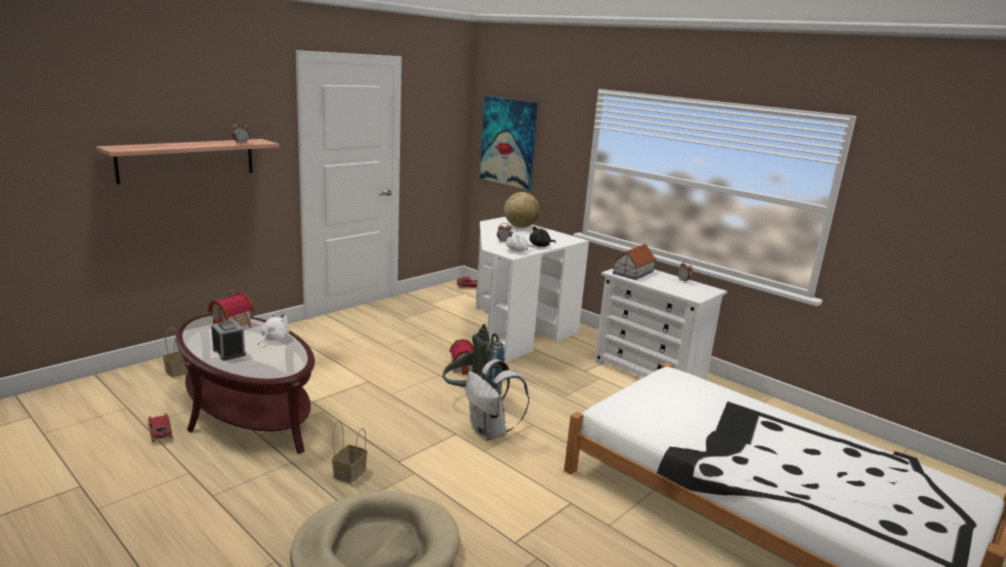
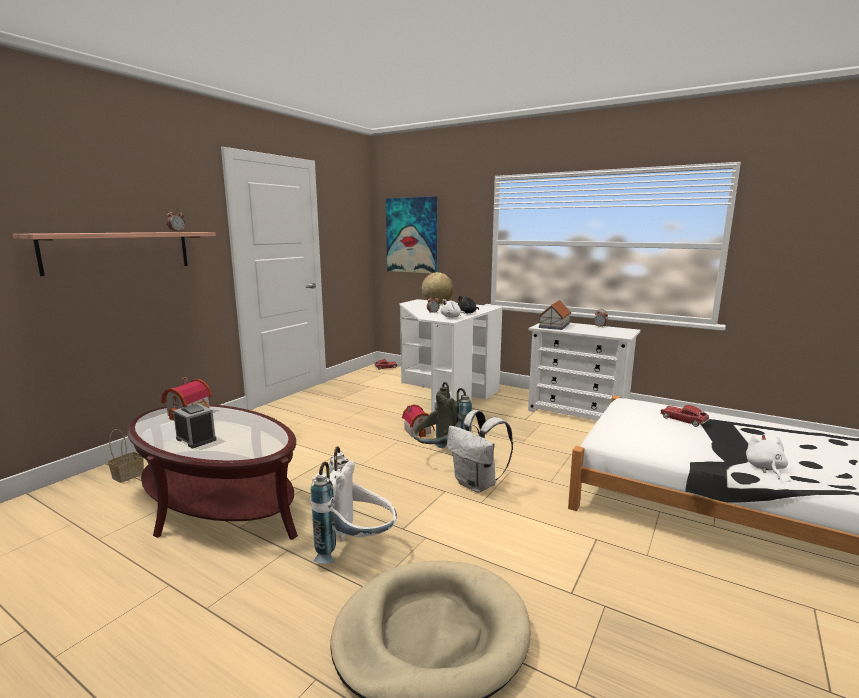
camera: 10 degrees left, 5 degrees down
toy car [148,413,173,442] -> toy car moved to [660,405,709,427]
white plush toy [258,313,289,345] -> white plush toy moved to [746,434,788,479]
basket [332,421,367,483] -> white backpack [310,447,397,564]

